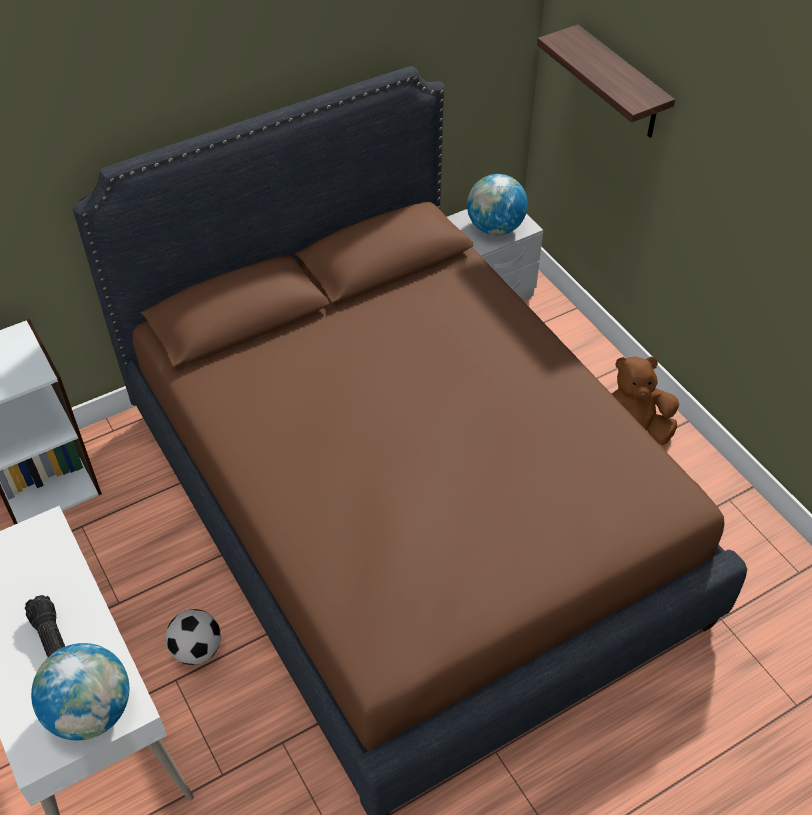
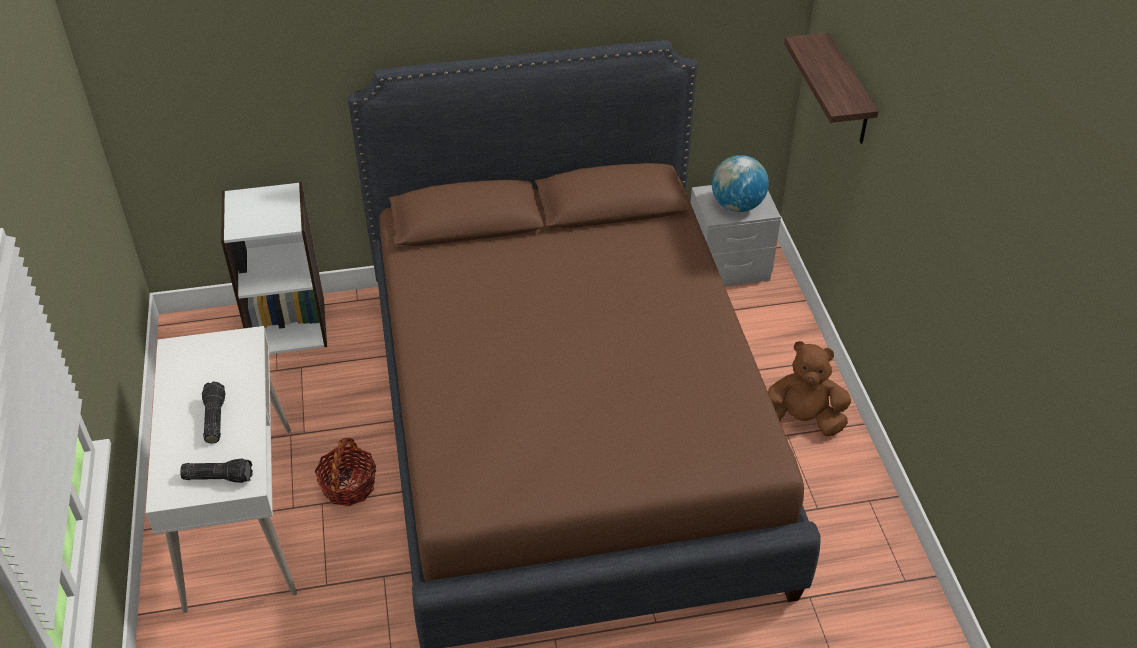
camera: 20 degrees right, 5 degrees down
globe [31,643,129,740] -> flashlight [180,459,253,483]
football [166,609,221,665] -> basket [314,438,376,506]

